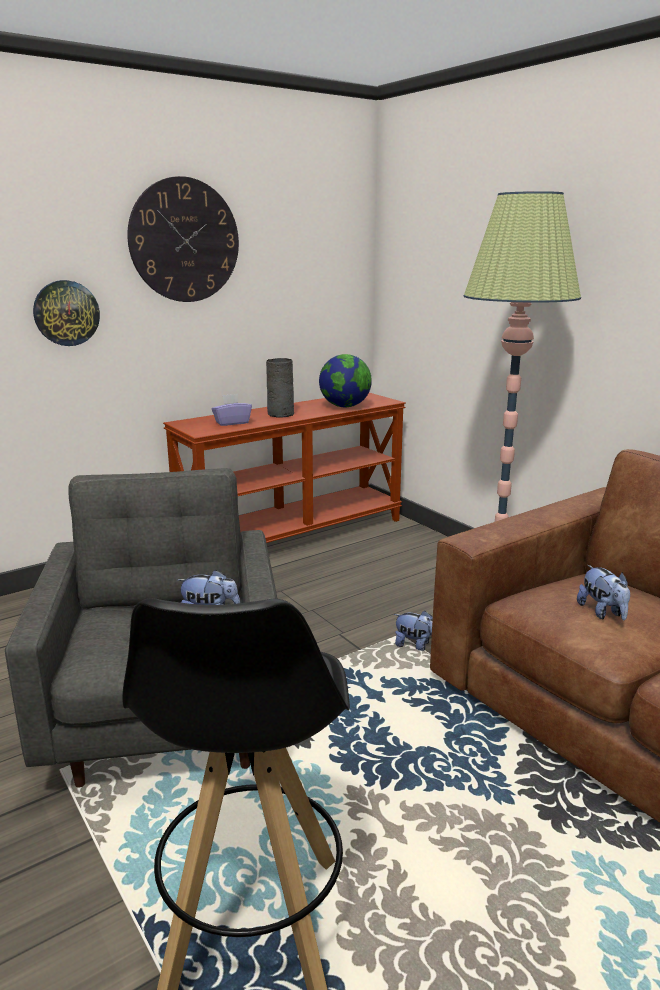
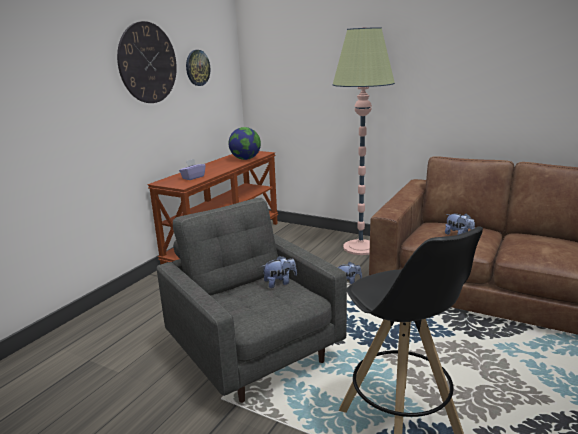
camera: 25 degrees left, 0 degrees up
wall clock [33,280,100,346] -> wall clock moved to [186,50,210,86]
grey vase [266,358,294,418] -> none

